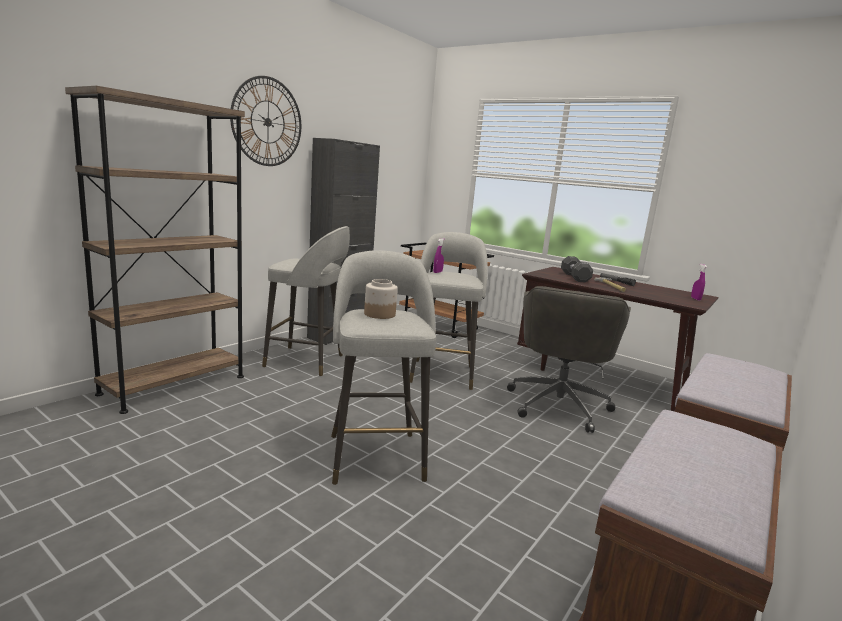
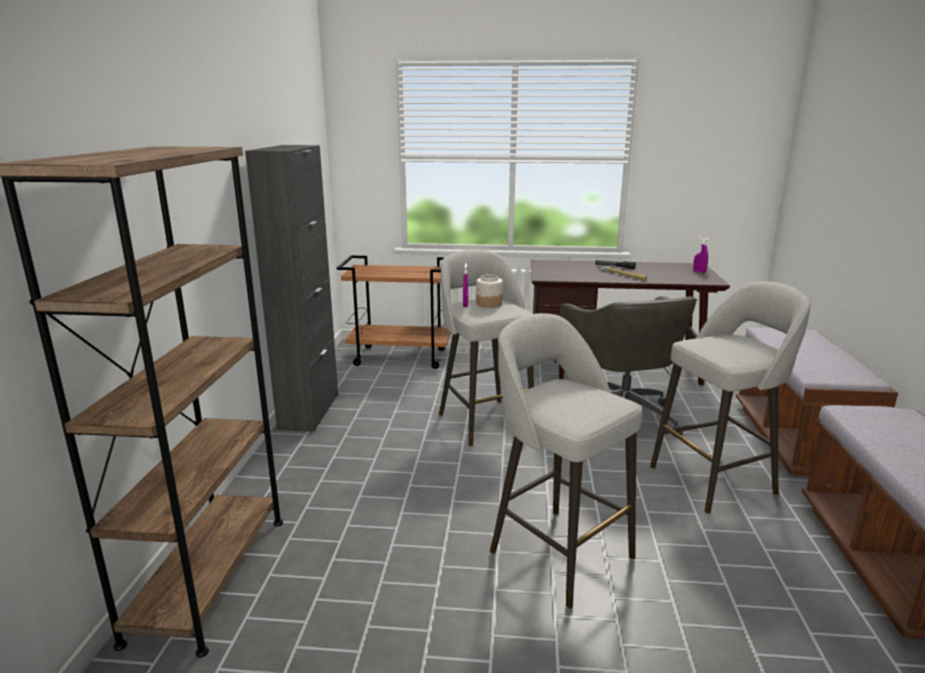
camera: 30 degrees left, 5 degrees up
wall clock [230,76,301,166] -> none
grey stool [262,226,350,376] -> grey stool moved to [650,281,811,513]
jar [364,279,398,319] -> jar moved to [476,274,503,308]
black dumbbell [561,256,593,283] -> none

